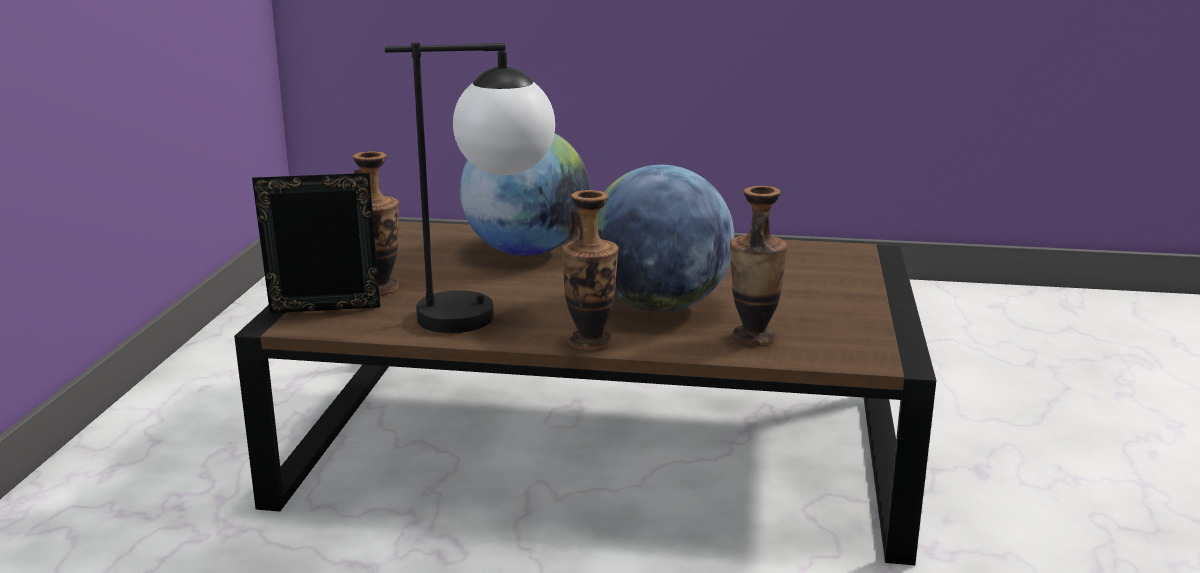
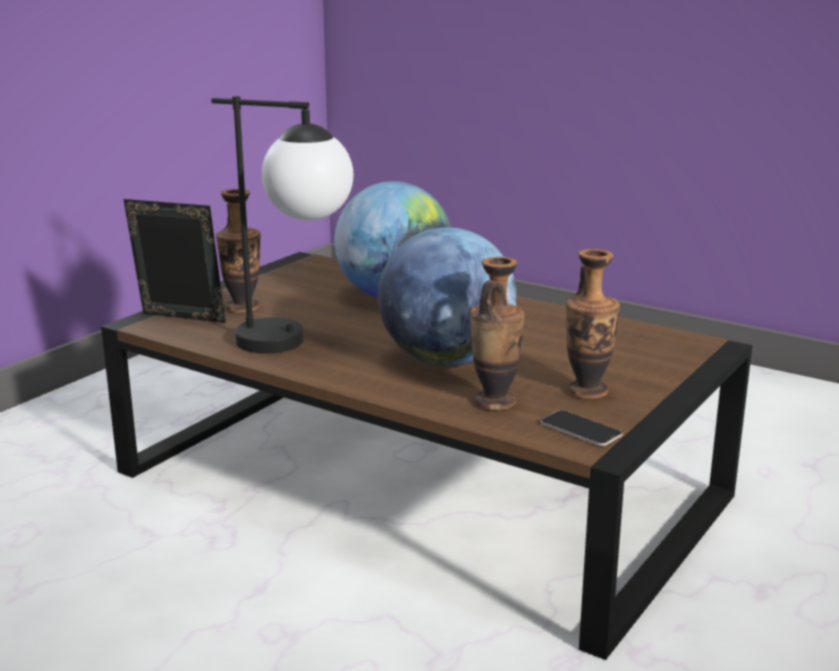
camera: 25 degrees right, 0 degrees up
vase [561,190,619,350] -> vase moved to [566,249,621,399]
none -> phone [541,410,623,446]

